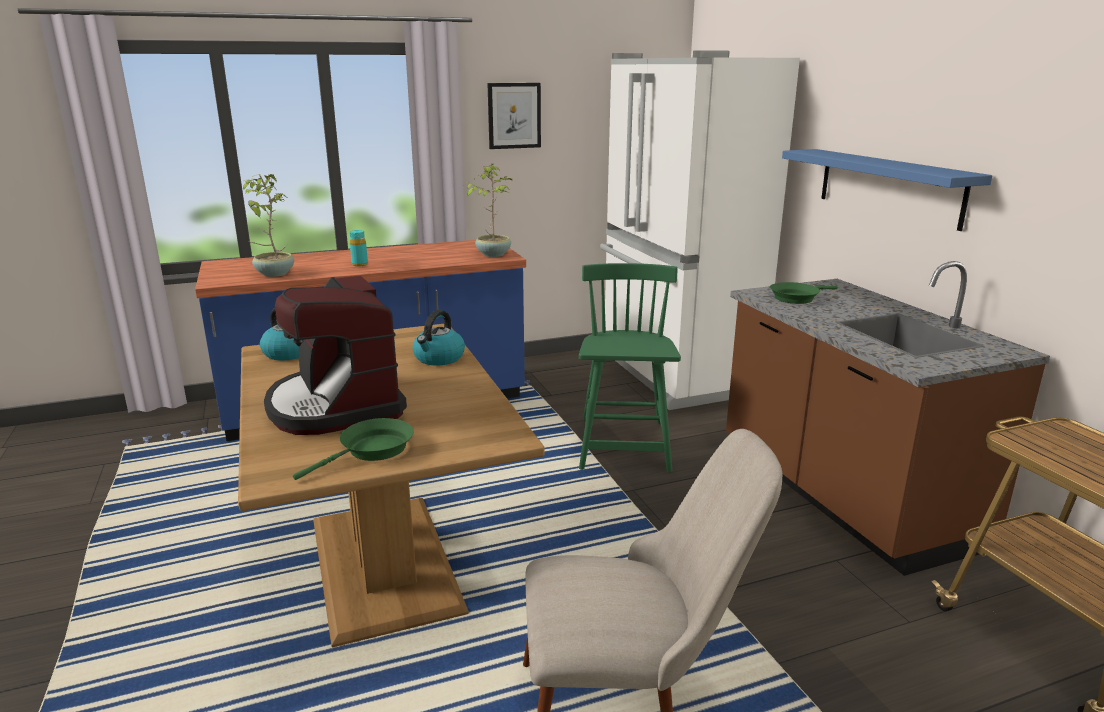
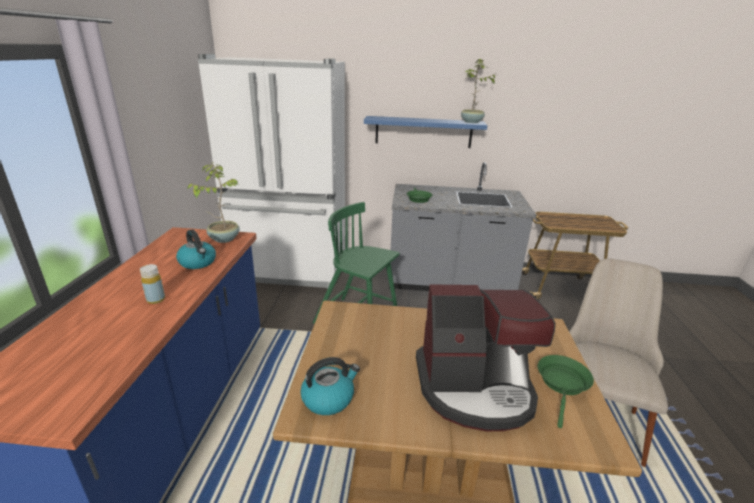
camera: 65 degrees left, 5 degrees up
potted plant [243,174,294,277] -> potted plant moved to [461,59,495,123]
green frying pan [293,418,414,480] -> green frying pan turned 45 degrees clockwise [538,355,594,428]
turquoise bottle [350,230,368,267] -> yellow bottle [140,264,165,304]
kettle [413,310,465,365] -> kettle moved to [176,230,216,269]
picture [487,83,541,149] -> none
brown counter [726,261,1050,576] -> grey counter [389,162,536,291]

